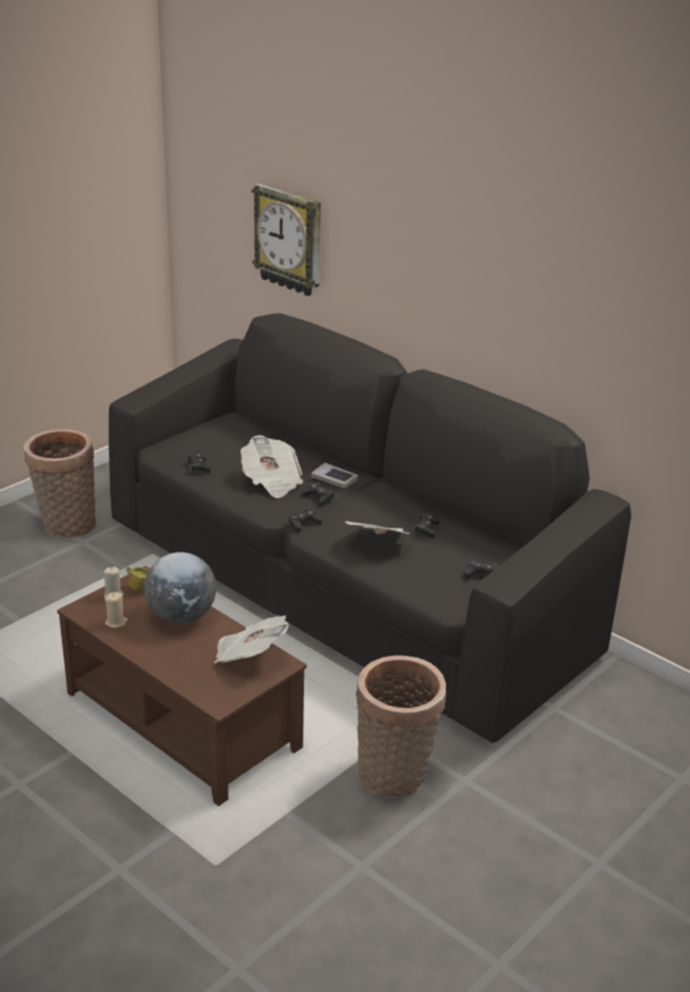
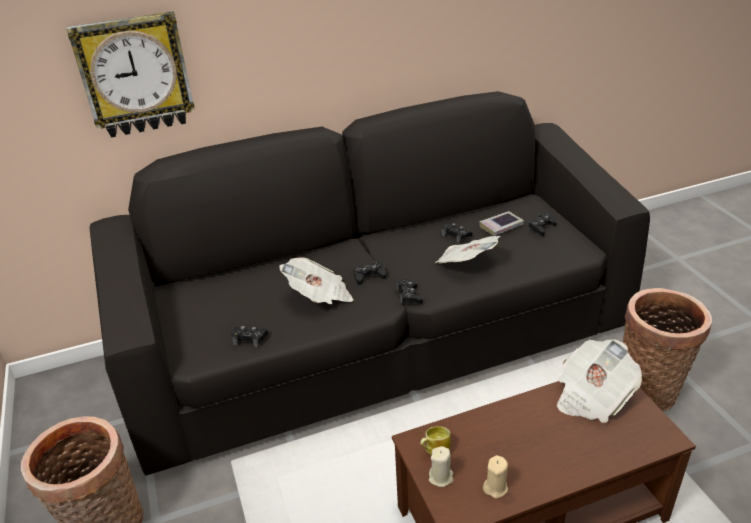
camera: 60 degrees left, 5 degrees up
globe [144,552,216,624] -> none
book [311,463,358,488] -> book moved to [479,211,524,236]

